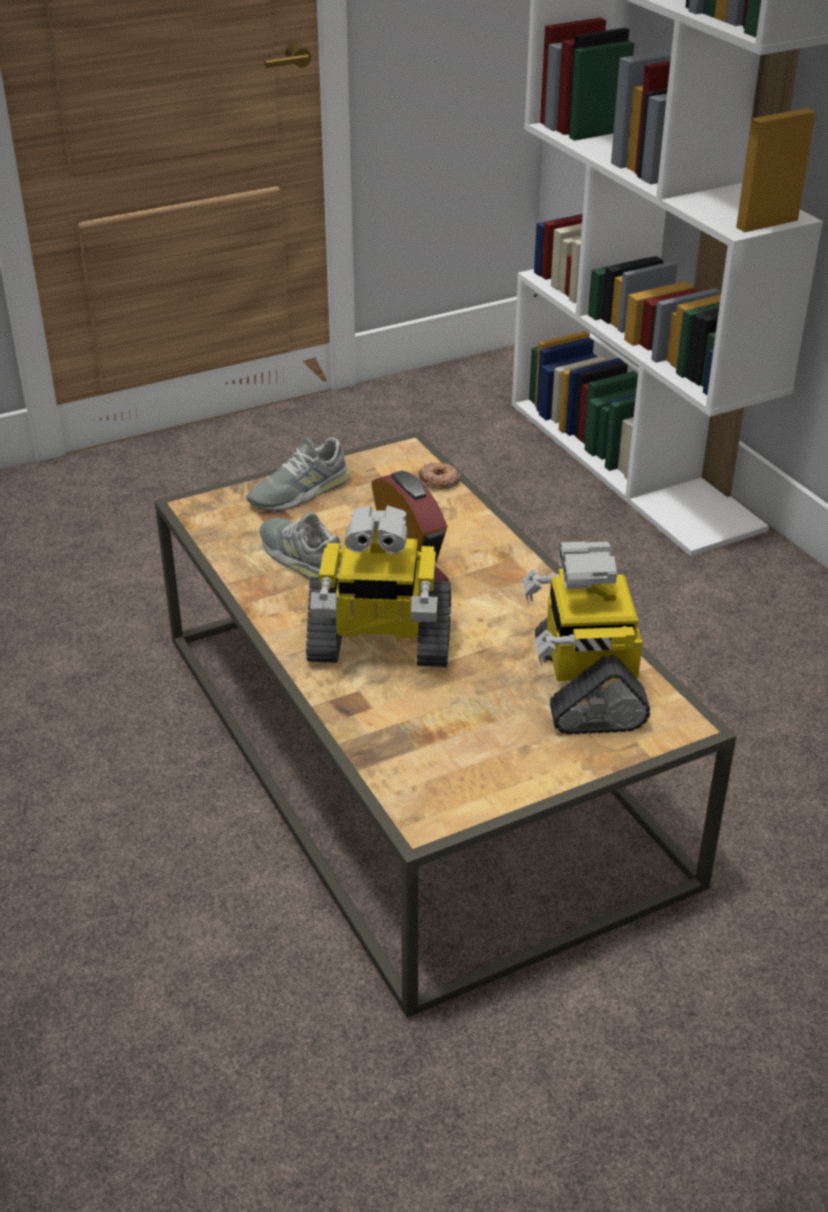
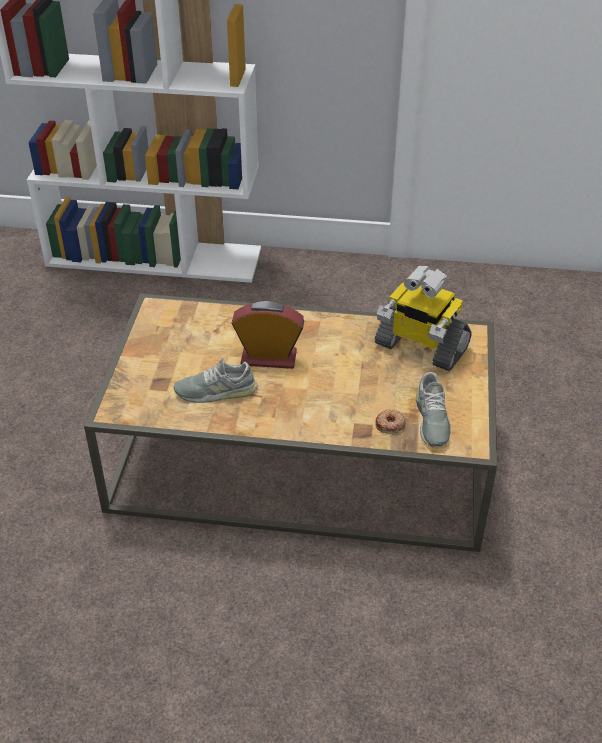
camera: 55 degrees left, 5 degrees up
grey shoe [247,437,350,511] -> grey shoe moved to [416,372,451,447]
toy robot [306,505,451,667] -> none
donut [418,462,461,490] -> donut moved to [376,409,406,434]

